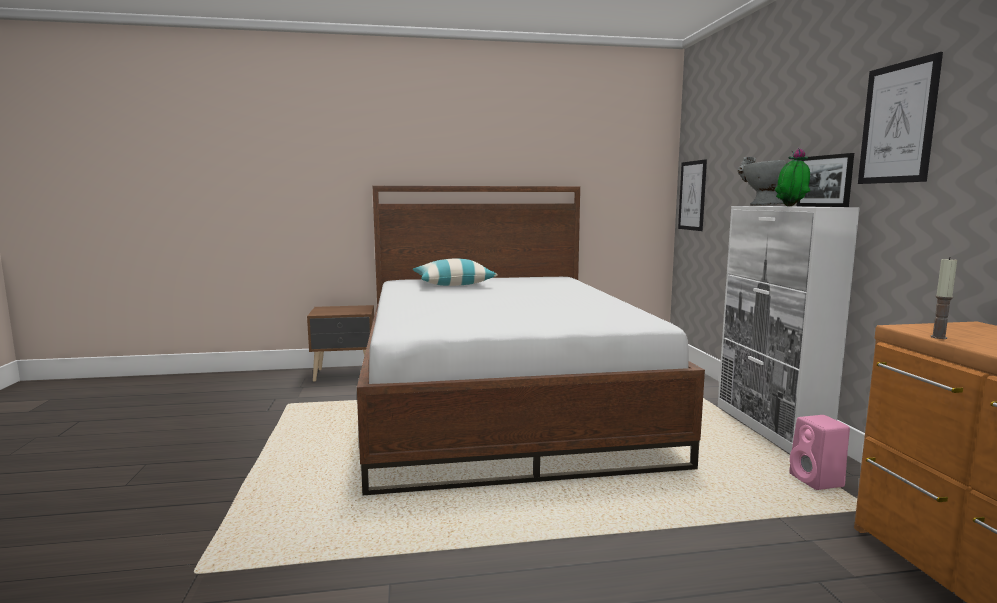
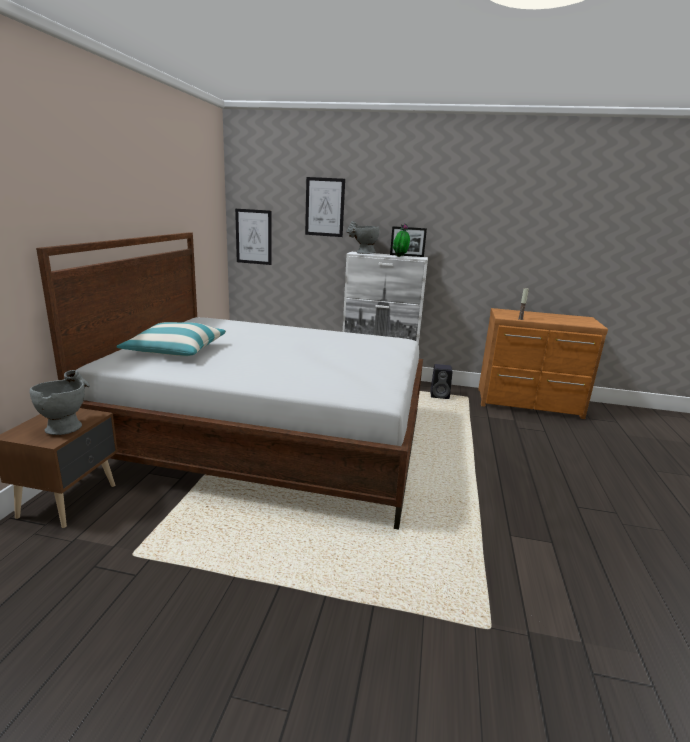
camera: 70 degrees left, 10 degrees up
pink speaker [789,415,850,490] -> black speaker [430,364,453,399]
picture [858,52,943,184] -> picture moved to [305,177,345,237]
none -> grey vase [30,370,90,435]

